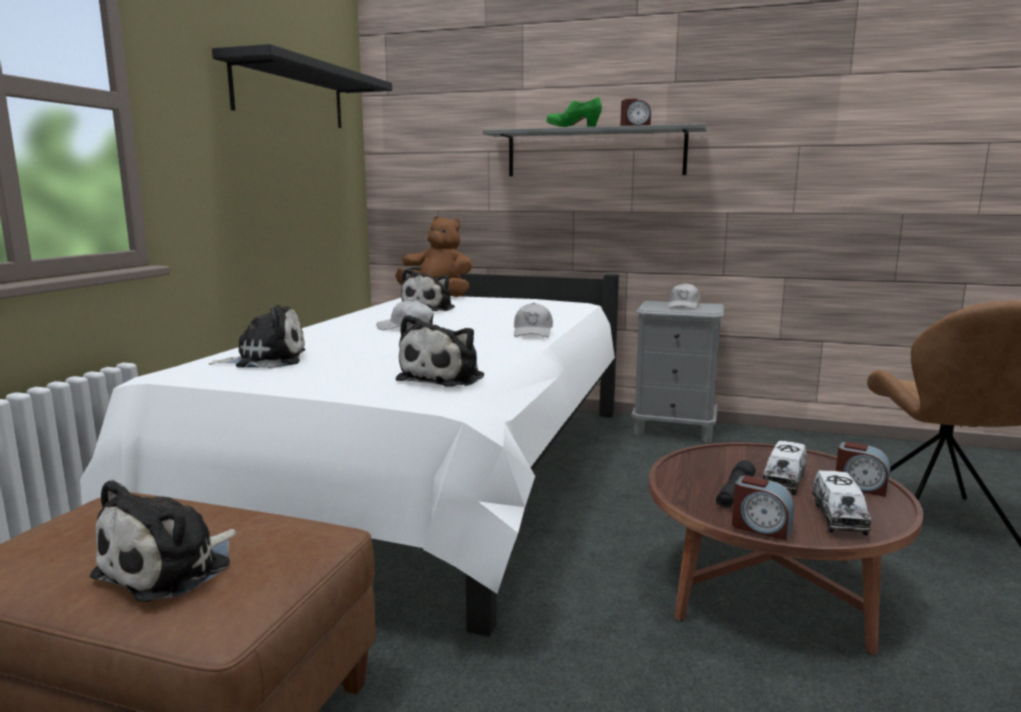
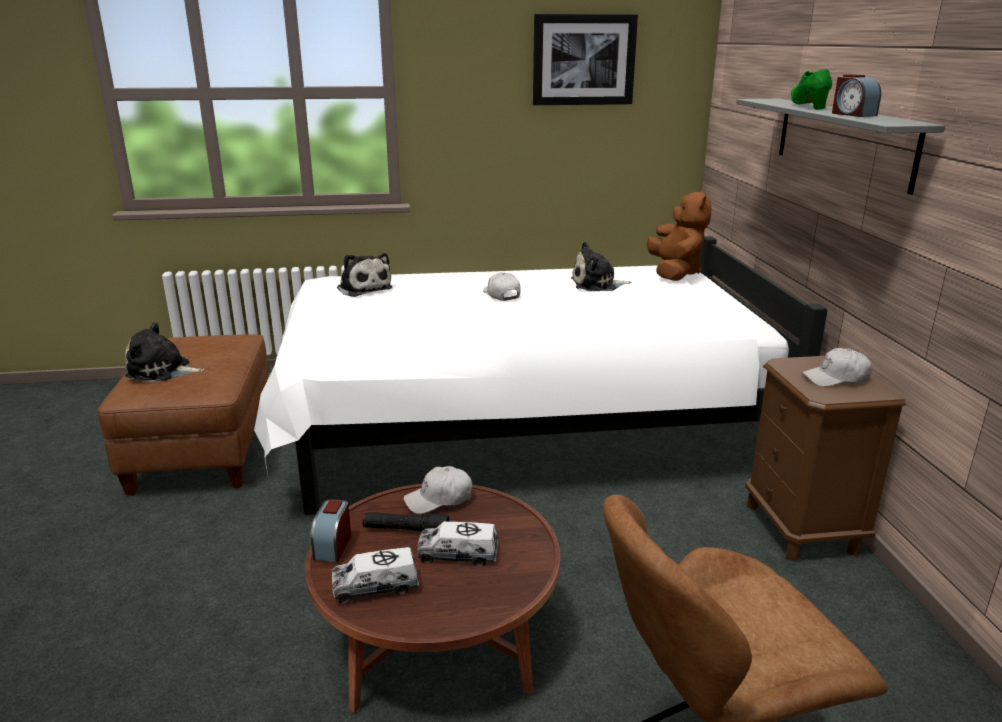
camera: 65 degrees right, 10 degrees up
black shelf [212,44,392,128] -> picture [533,14,638,105]
plush toy [396,315,484,387] -> none
white cap [514,303,553,337] -> white cap moved to [404,466,472,514]
grey nightstand [631,301,724,443] -> brown nightstand [745,356,906,562]
alarm clock [836,442,890,497] -> none

